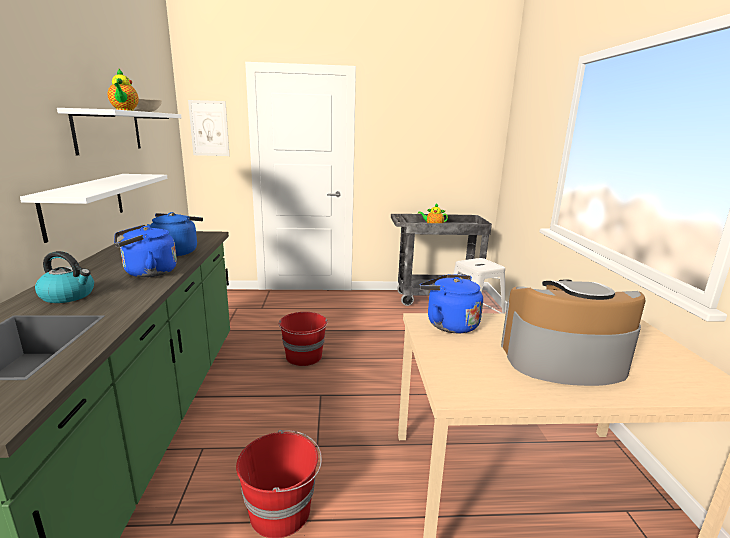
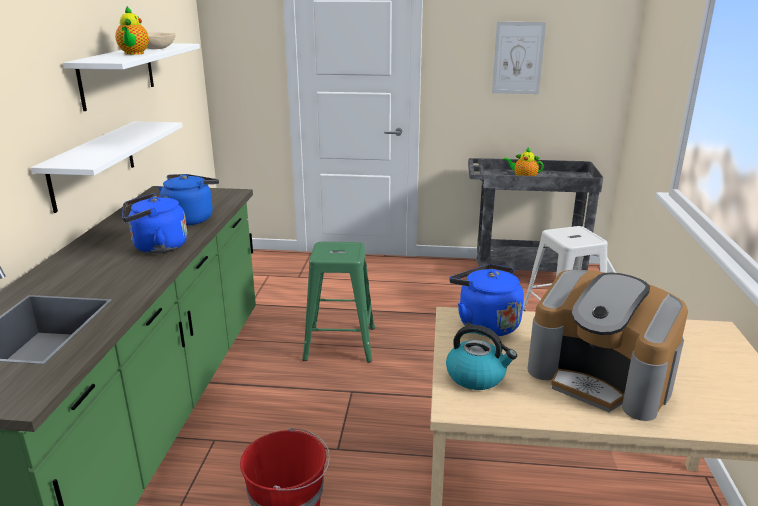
camera: 10 degrees right, 5 degrees up
kettle [35,251,94,303] -> kettle moved to [446,325,517,390]
picture [188,100,230,156] -> picture moved to [492,22,546,94]
red bucket [279,312,328,366] -> green stool [302,242,375,362]
coffee machine [501,279,646,386] -> coffee machine turned 150 degrees counterclockwise [528,270,688,421]

